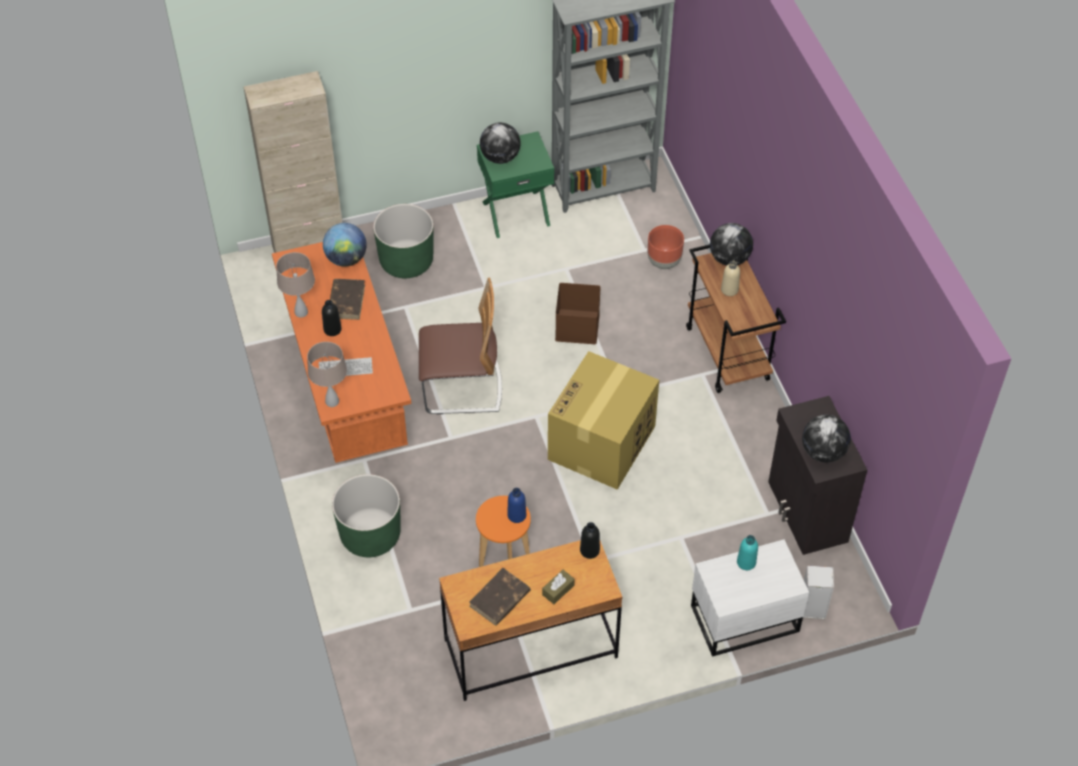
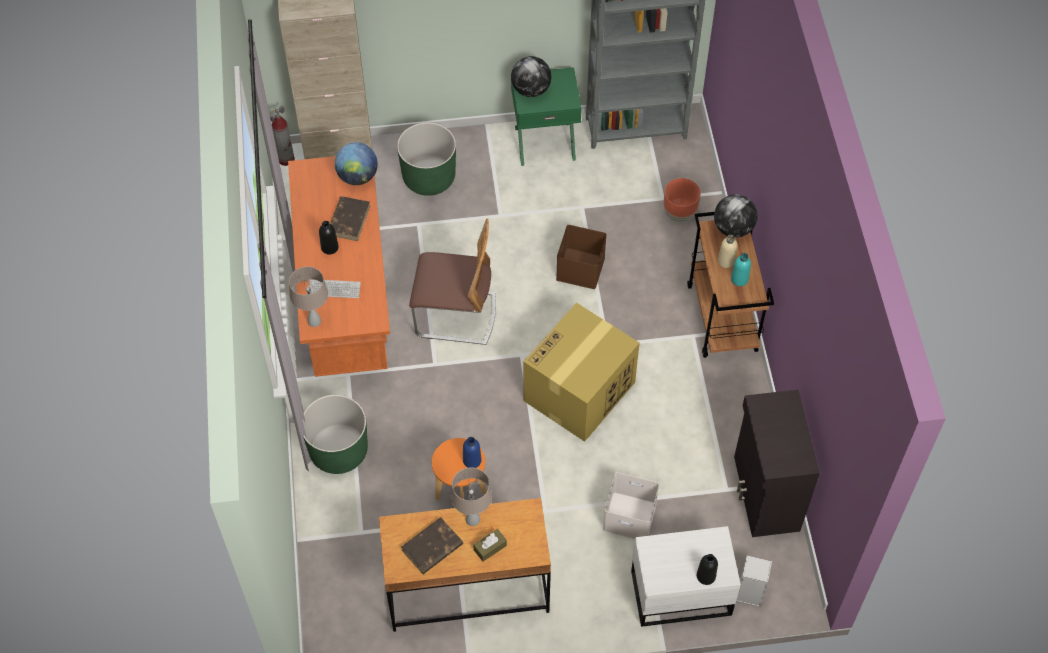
camera: 10 degrees right, 5 degrees up
beige table lamp [276,252,315,318] -> beige table lamp moved to [451,467,492,526]
black bottle [580,522,600,559] -> black bottle moved to [697,554,718,585]
turquoise bottle [737,535,758,570] -> turquoise bottle moved to [731,253,751,286]
globe [802,415,851,463] -> none
none -> fire extinguisher [269,105,295,166]
none -> white storage box [603,472,659,539]

